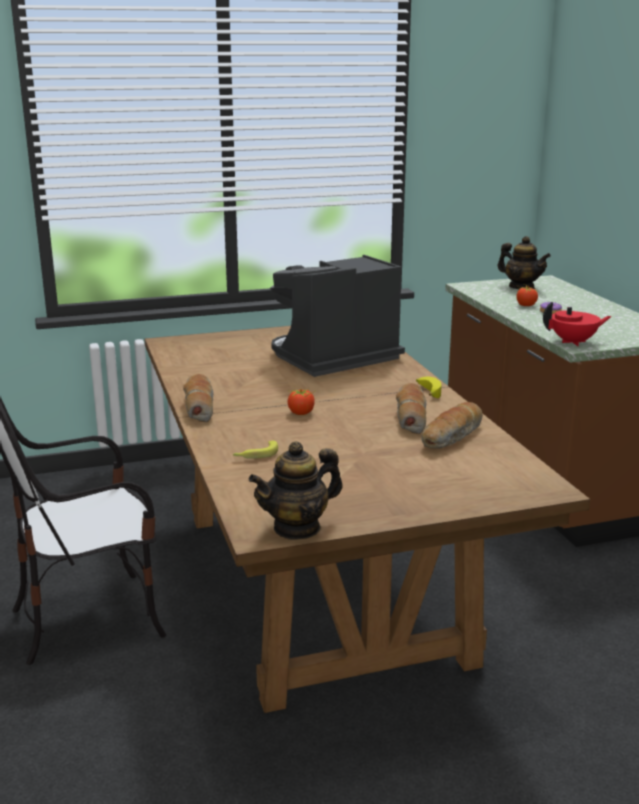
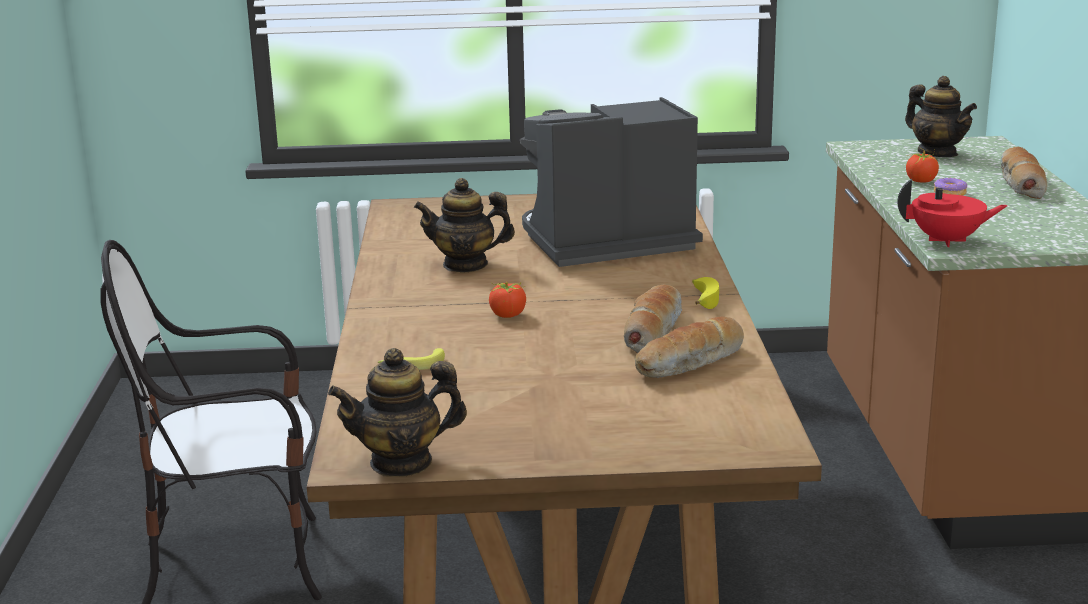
camera: 15 degrees right, 0 degrees up
bread [183,374,213,422] -> bread moved to [1001,147,1047,199]
none -> teapot [414,178,515,273]

